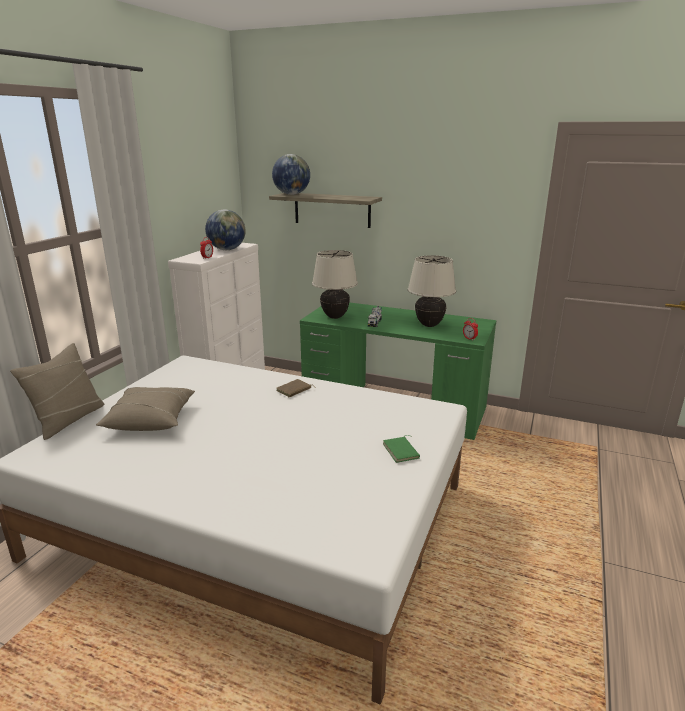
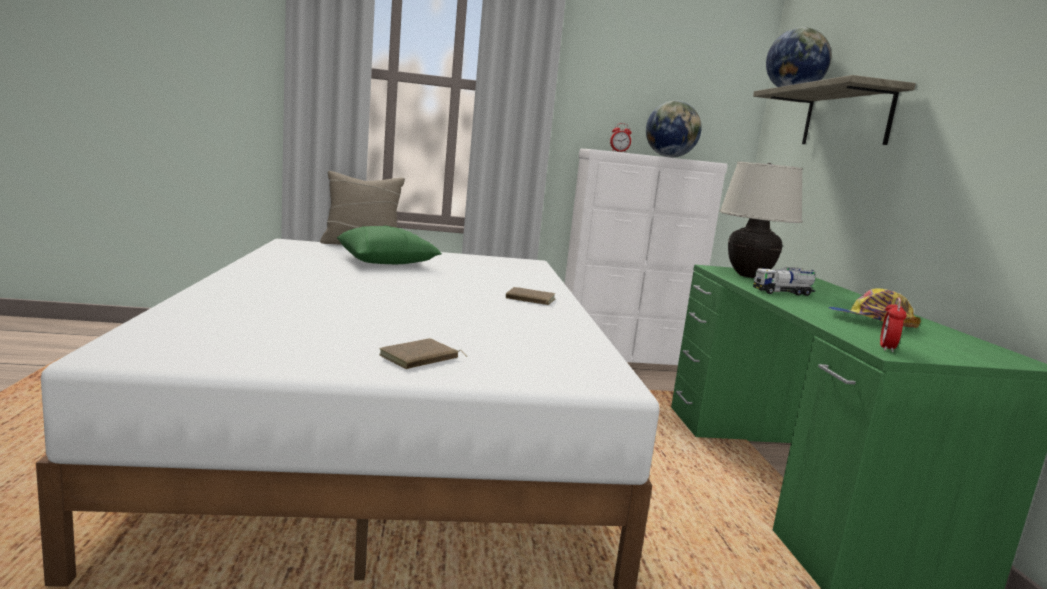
camera: 60 degrees right, 10 degrees down
beige pillow [96,387,195,431] -> green pillow [337,226,442,264]
green book [383,435,420,463] -> brown book [379,338,467,369]
beige table lamp [408,255,456,327] -> cap [828,289,921,328]

